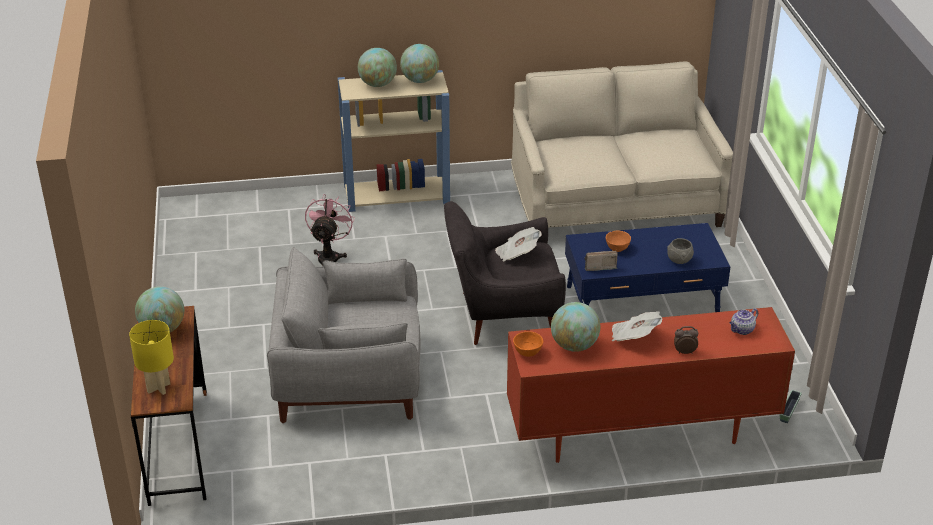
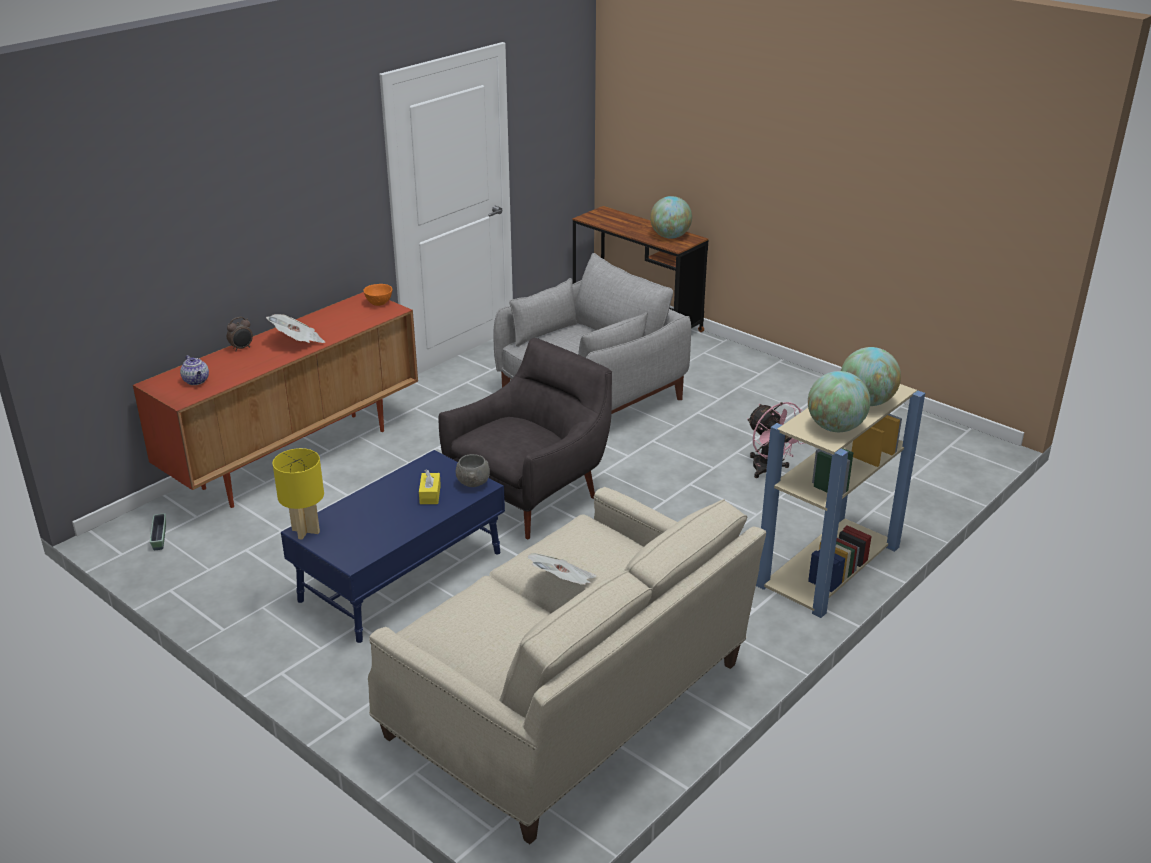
camera: 140 degrees right, 5 degrees down
yellow table lamp [129,320,174,395] -> yellow table lamp moved to [272,448,324,540]
newspaper [495,227,542,262] -> newspaper moved to [528,553,597,585]
globe [551,302,600,352] -> none
radio [585,251,618,271] -> none
orange bowl [606,230,631,252] -> yellow tissue box [419,469,441,504]
grey bowl [667,238,694,264] -> grey bowl moved to [456,454,490,487]
teapot [730,308,758,335] -> teapot turned 135 degrees clockwise [180,355,209,385]

